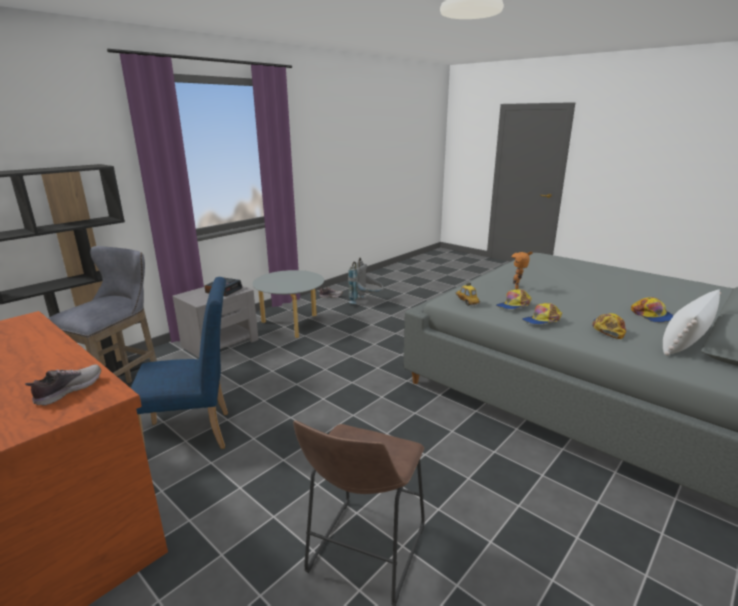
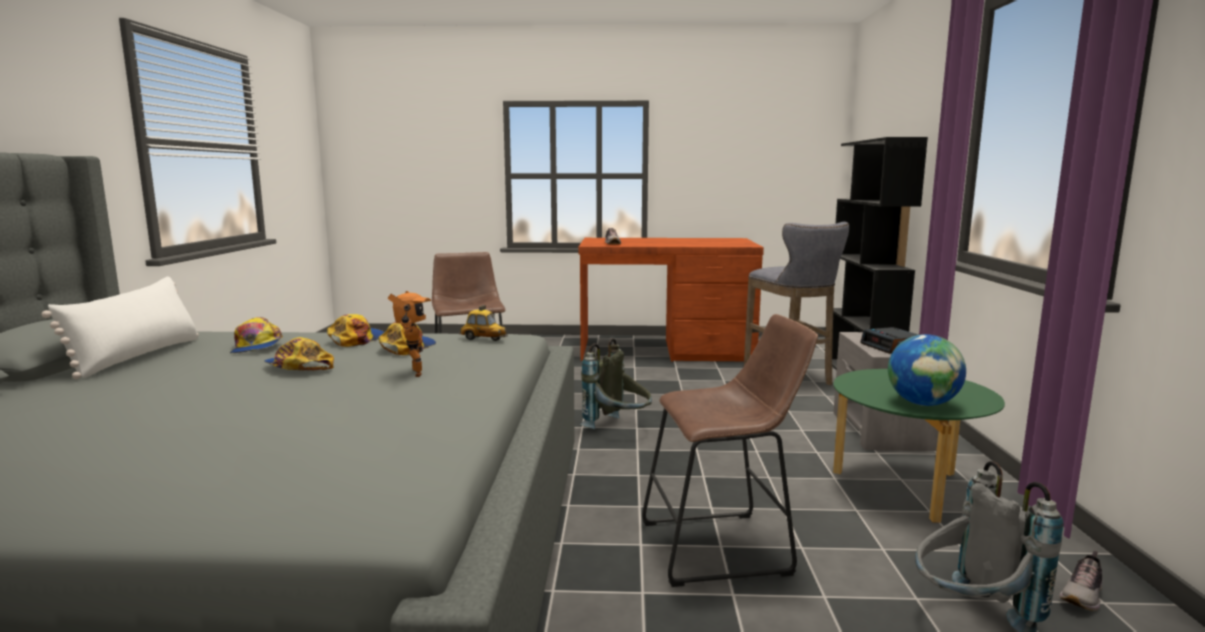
camera: 140 degrees right, 10 degrees down
blue chair [131,277,228,449] -> none
grey coffee table [252,270,324,338] -> green coffee table [833,369,1005,523]
cap [631,297,673,323] -> cap moved to [264,337,334,371]
none -> grey backpack [580,338,652,430]
none -> brown stool [642,314,818,587]
none -> globe [888,334,966,406]

